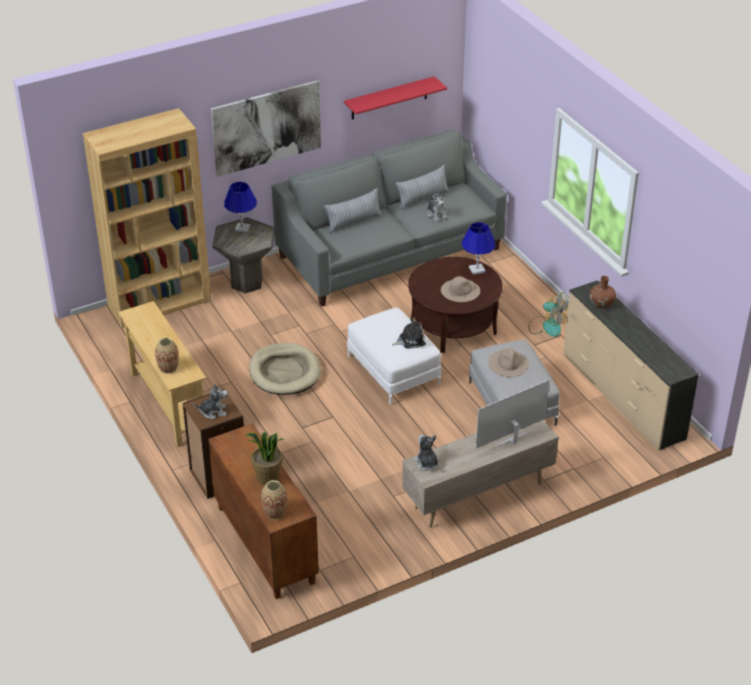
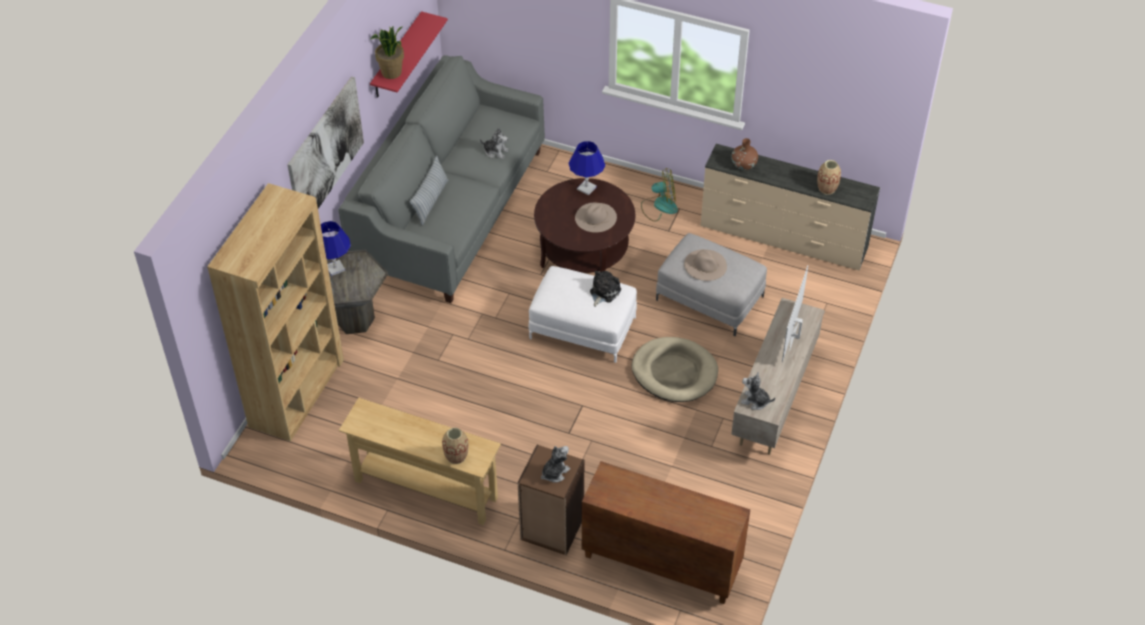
camera: 40 degrees left, 10 degrees up
potted plant [246,431,283,485] -> potted plant moved to [371,25,404,79]
beige dog bed [249,343,321,395] -> beige dog bed moved to [632,337,718,402]
vase [261,480,287,520] -> vase moved to [817,160,841,195]
pillow [396,165,449,210] -> none

